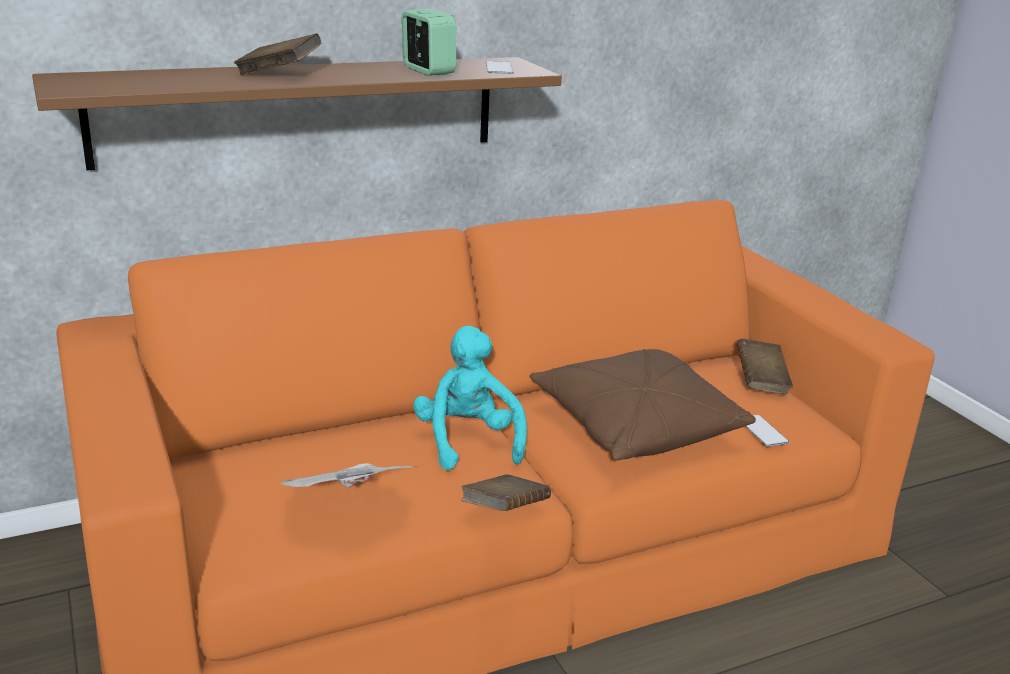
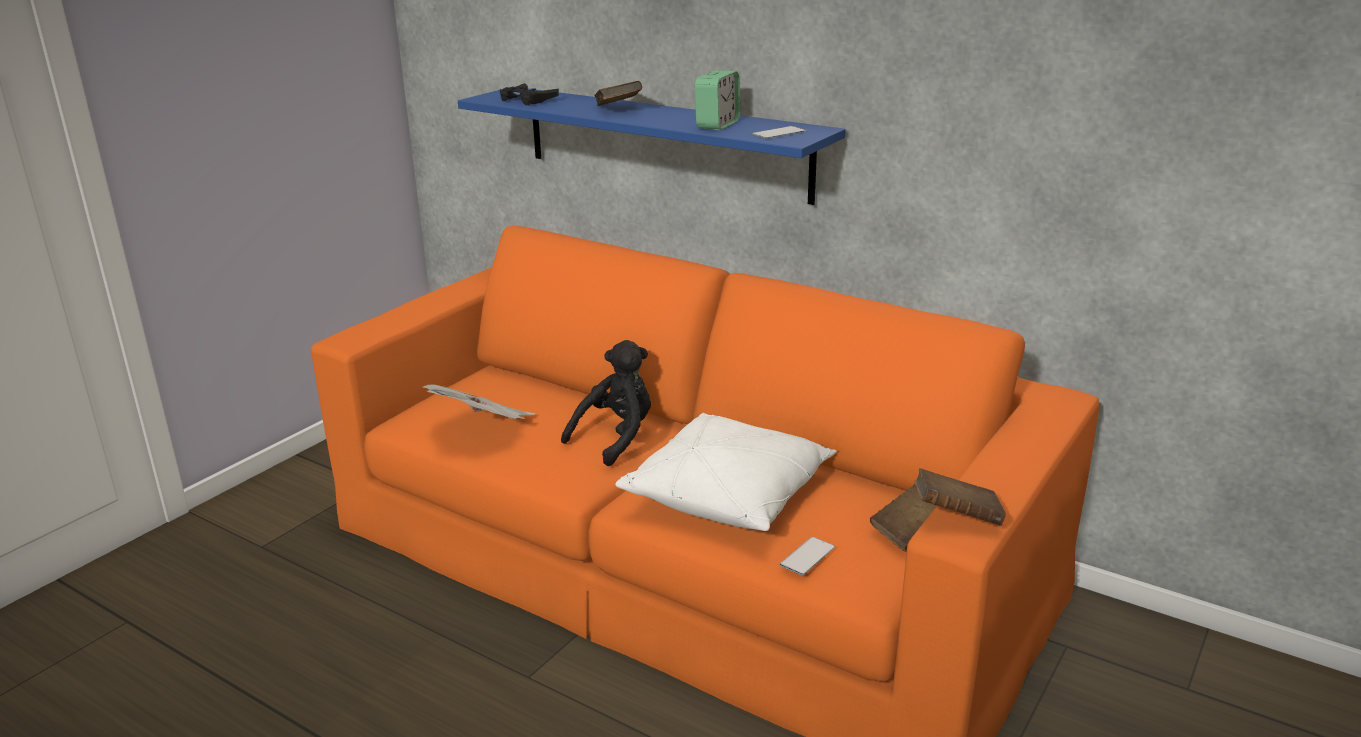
camera: 60 degrees right, 0 degrees up
brown shelf [32,57,562,170] -> blue shelf [458,89,846,205]
turquoise plush toy [413,326,527,470] -> black plush toy [561,340,651,466]
brown book [461,474,551,511] -> brown book moved to [914,468,1006,526]
brown pillow [530,349,756,460] -> white pillow [615,413,837,531]
none -> black game controller [500,83,559,105]

